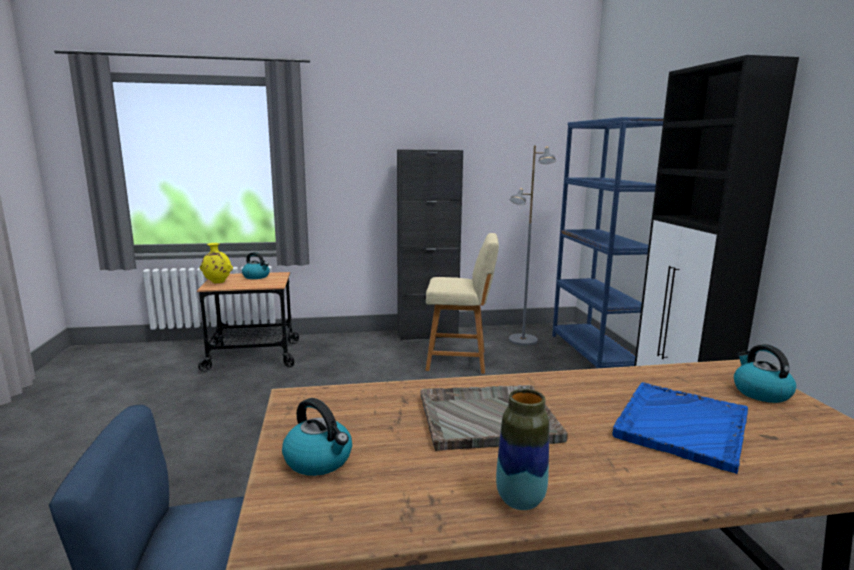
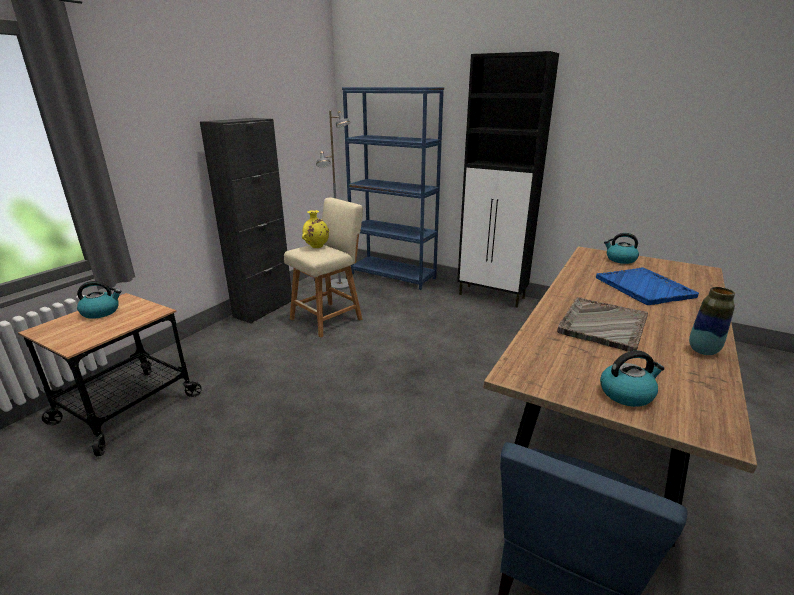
camera: 50 degrees left, 10 degrees up
yellow vase [200,243,233,283] -> yellow vase moved to [302,210,329,248]

